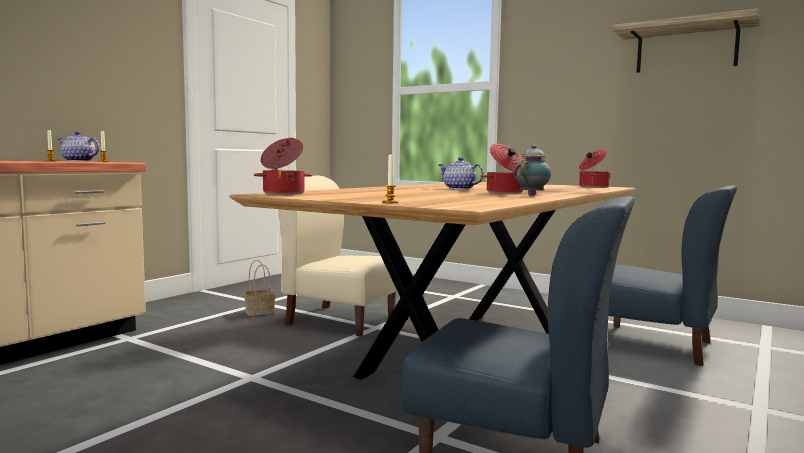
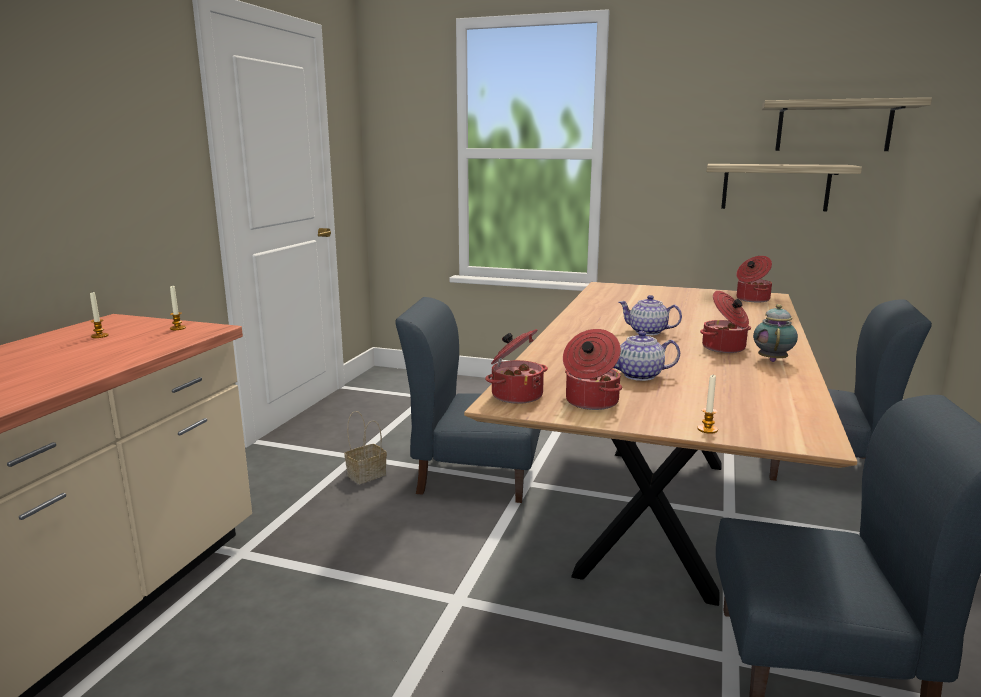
camera: 15 degrees left, 10 degrees up
teapot [57,132,100,161] -> teapot moved to [613,331,680,381]
beige chair [278,176,397,337] -> blue chair [396,297,540,503]
none -> cooking pot [563,329,622,410]
none -> shelf [706,164,862,211]

